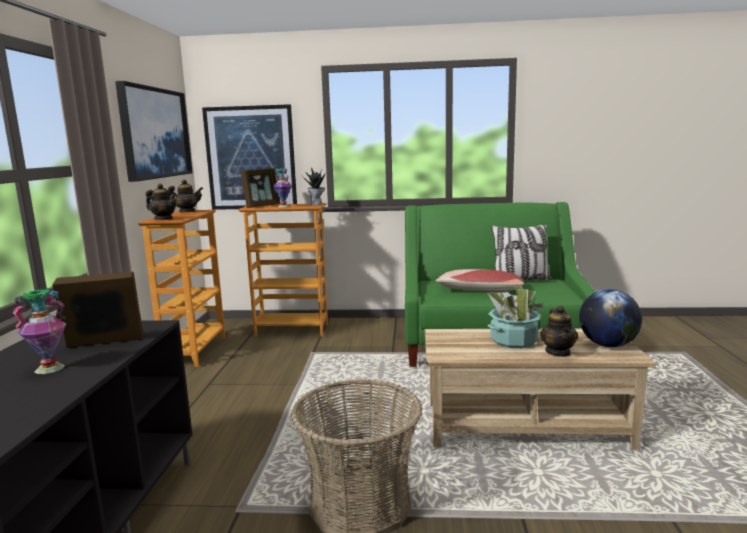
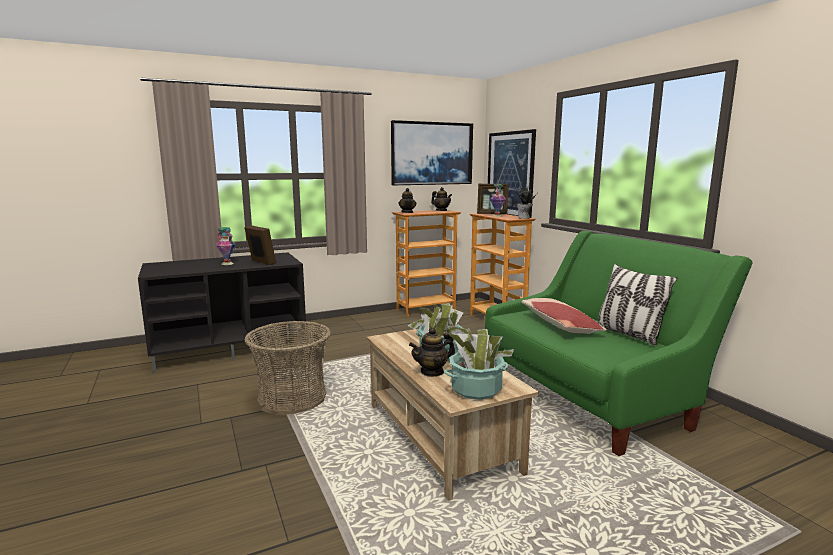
camera: 60 degrees right, 0 degrees up
globe [579,289,642,347] -> potted plant [444,329,514,400]

